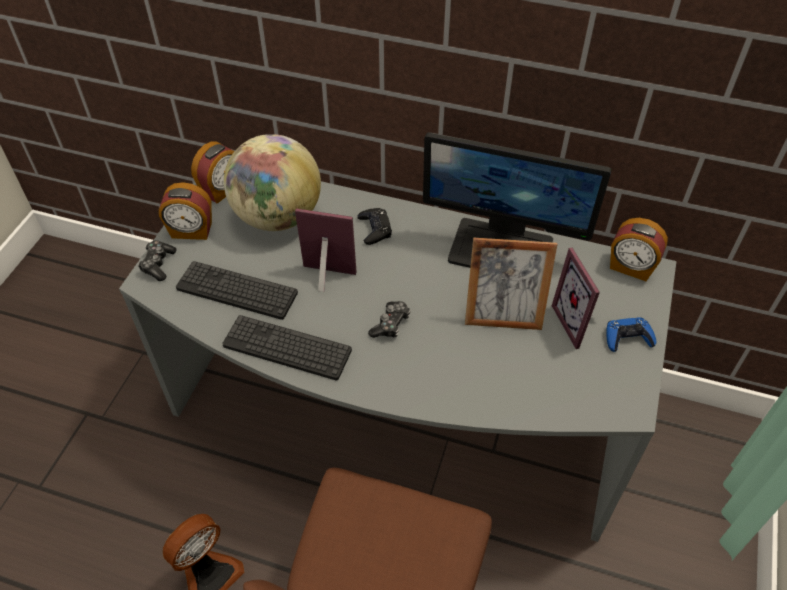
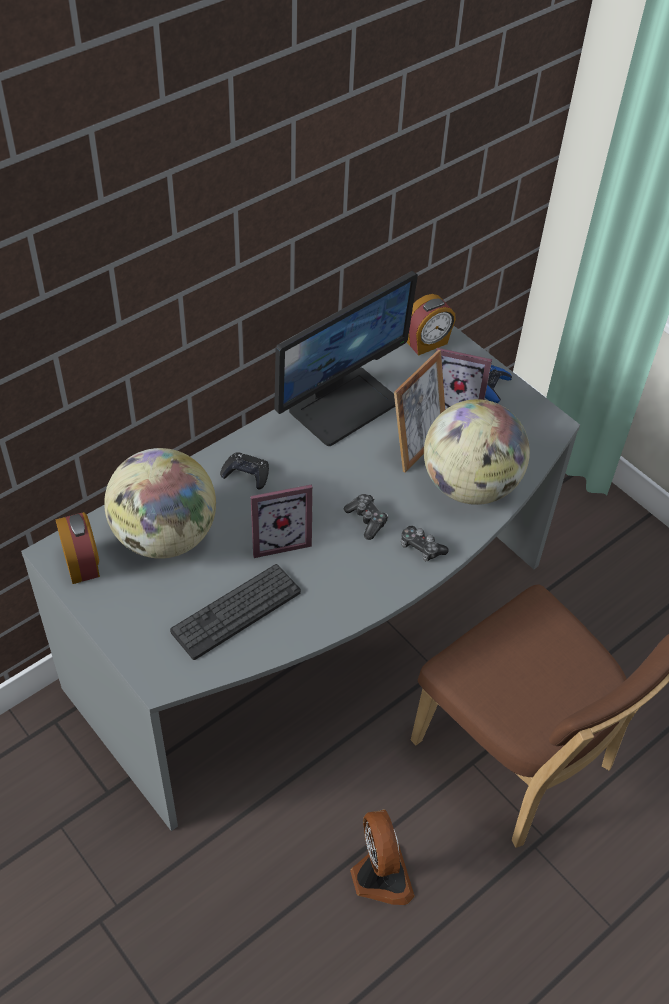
camera: 60 degrees left, 0 degrees up
game controller [138,240,176,281] -> game controller moved to [401,526,449,561]
alarm clock [159,182,212,240] -> none
keyboard [222,315,352,381] -> none
picture frame [295,208,356,292] -> picture frame turned 150 degrees counterclockwise [250,484,313,558]
none -> globe [424,399,530,505]

